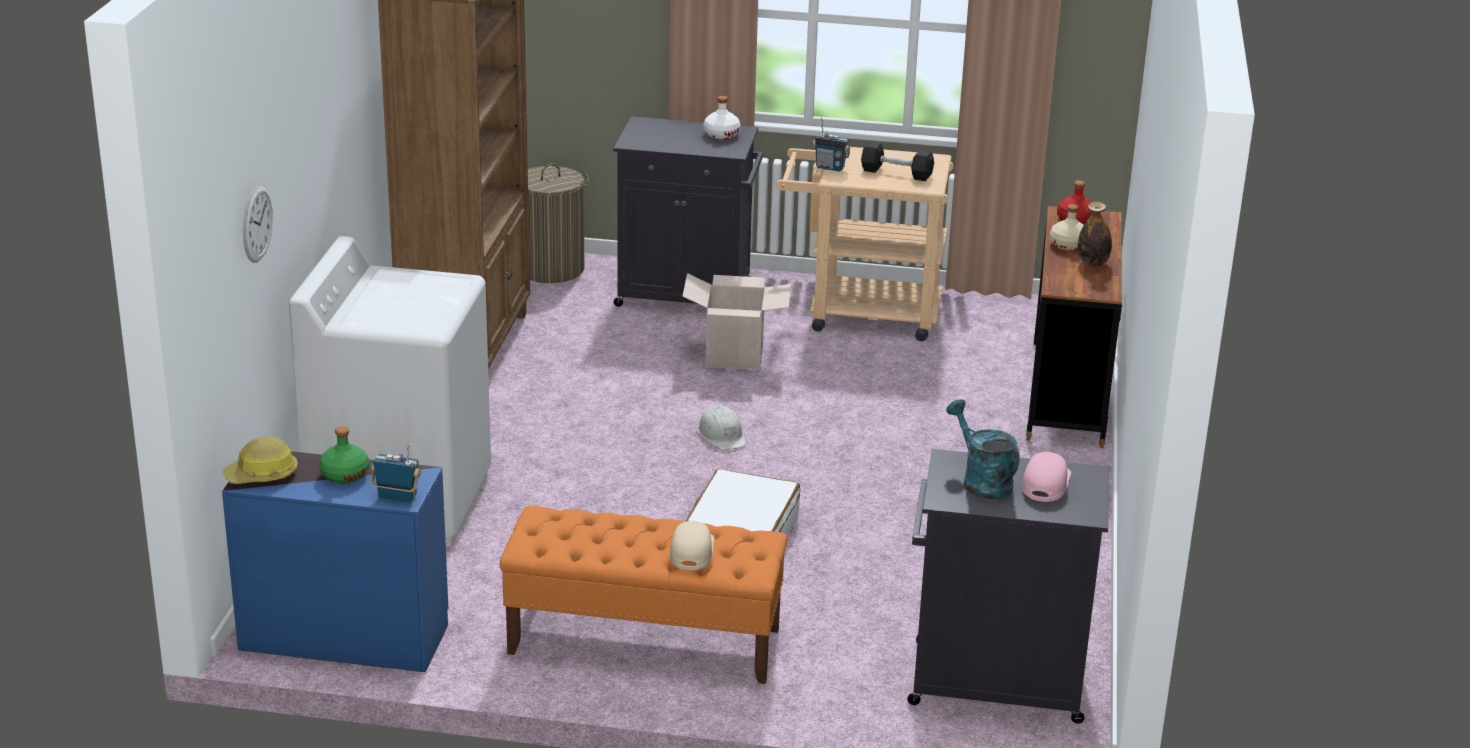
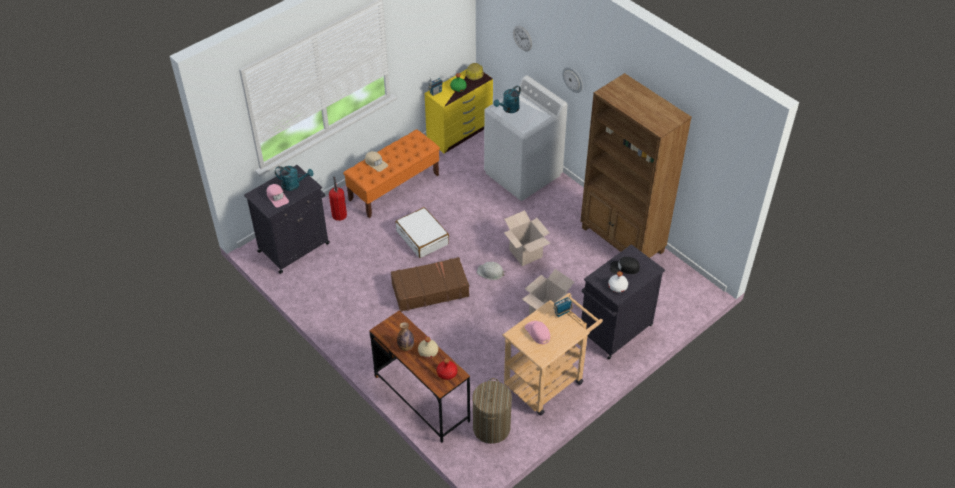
camera: 130 degrees right, 20 degrees up
blue dresser [222,451,448,672] -> yellow dresser [425,69,493,154]
laundry basket [528,163,589,283] -> laundry basket moved to [472,378,512,444]
black dumbbell [861,141,934,181] -> pink cap [525,321,550,344]
none -> fire extinguisher [329,176,347,221]
none -> brown suitcase [391,257,469,312]
none -> turquoise watering can [494,85,521,113]
none -> cardboard box [504,210,550,266]
none -> wall clock [562,67,583,93]
none -> black cap [610,257,640,274]

